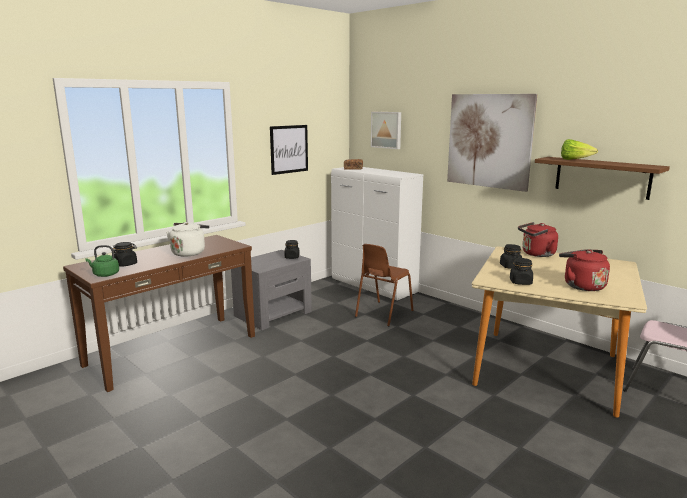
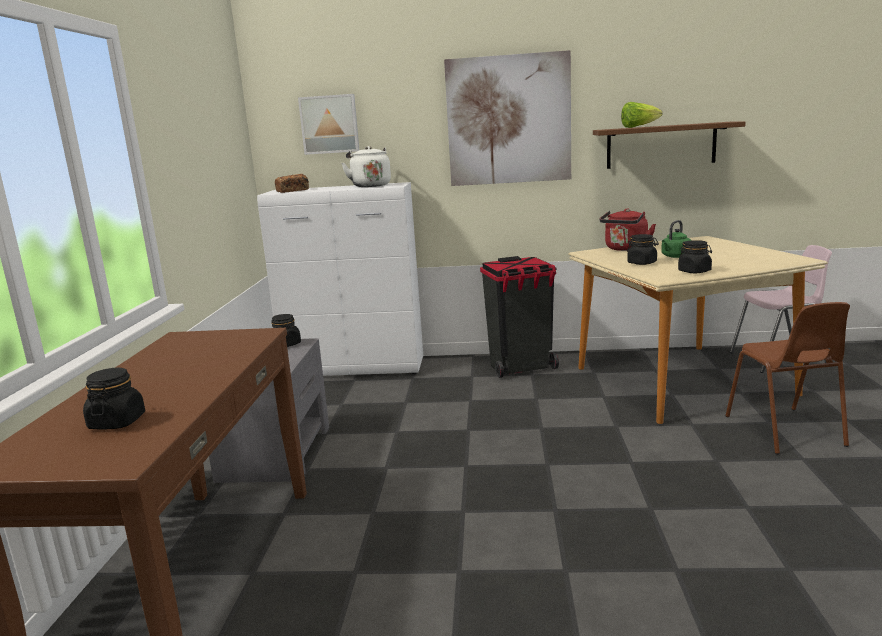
camera: 40 degrees left, 0 degrees up
green kettle [86,245,119,277] -> green kettle moved to [661,220,691,258]
white kettle [166,222,209,257] -> white kettle moved to [341,146,391,187]
picture [270,125,308,175] -> none
brown chair [355,244,413,326] -> brown chair moved to [725,302,850,454]
red kettle [559,249,610,291] -> none
none -> black trash can [480,256,559,378]

